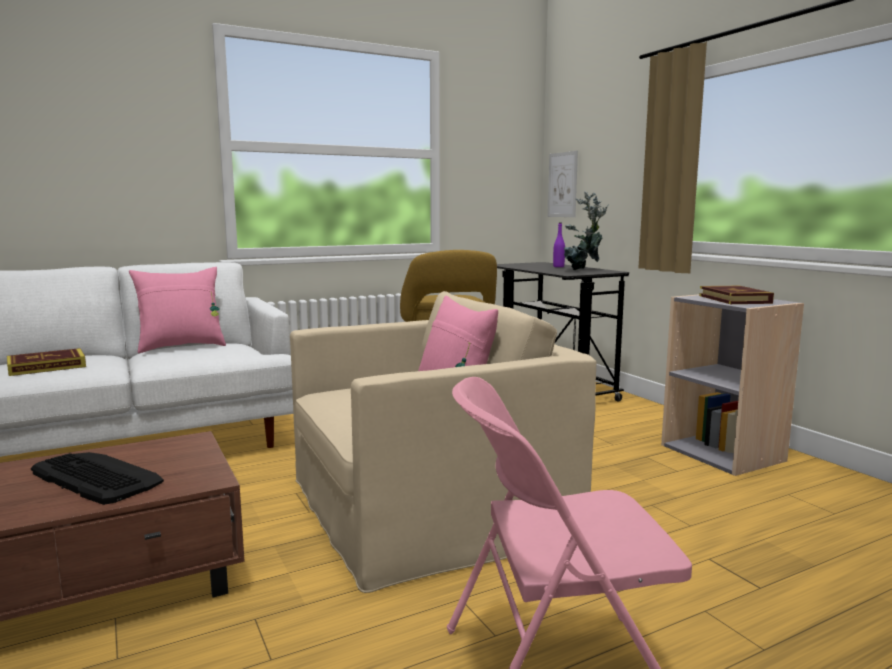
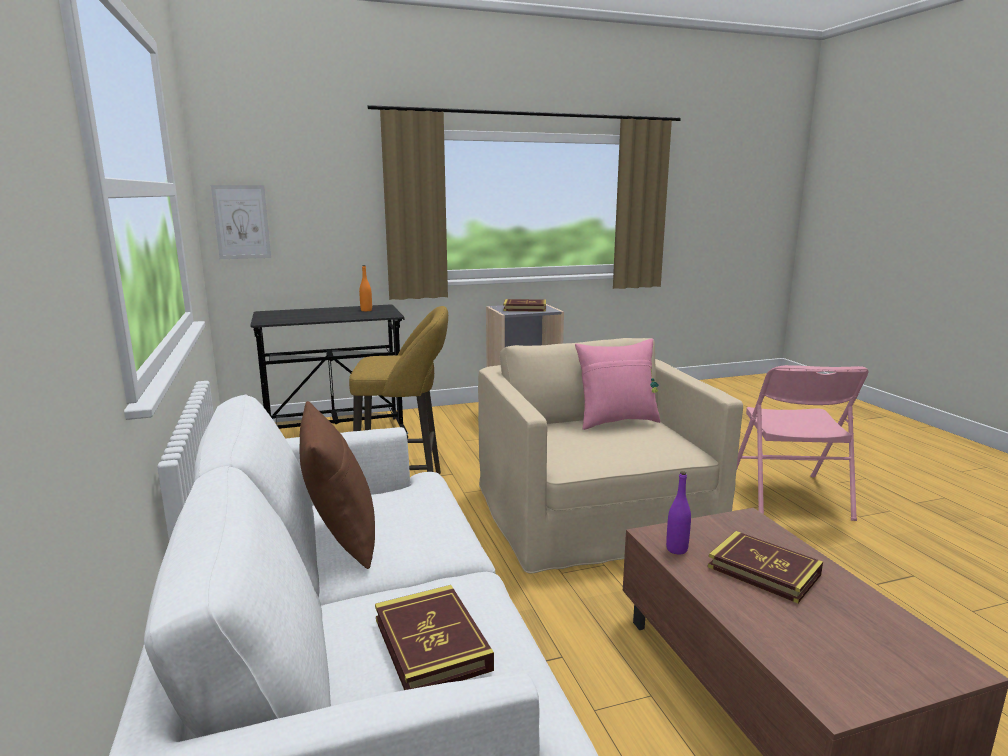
camera: 80 degrees left, 5 degrees up
keyboard [31,452,164,505] -> book [708,531,823,603]
pink pillow [129,267,226,353] -> brown pillow [299,401,375,569]
purple bottle [553,223,565,267] -> purple bottle moved to [666,471,691,555]
potted plant [564,191,609,270] -> orange bottle [359,265,372,311]

